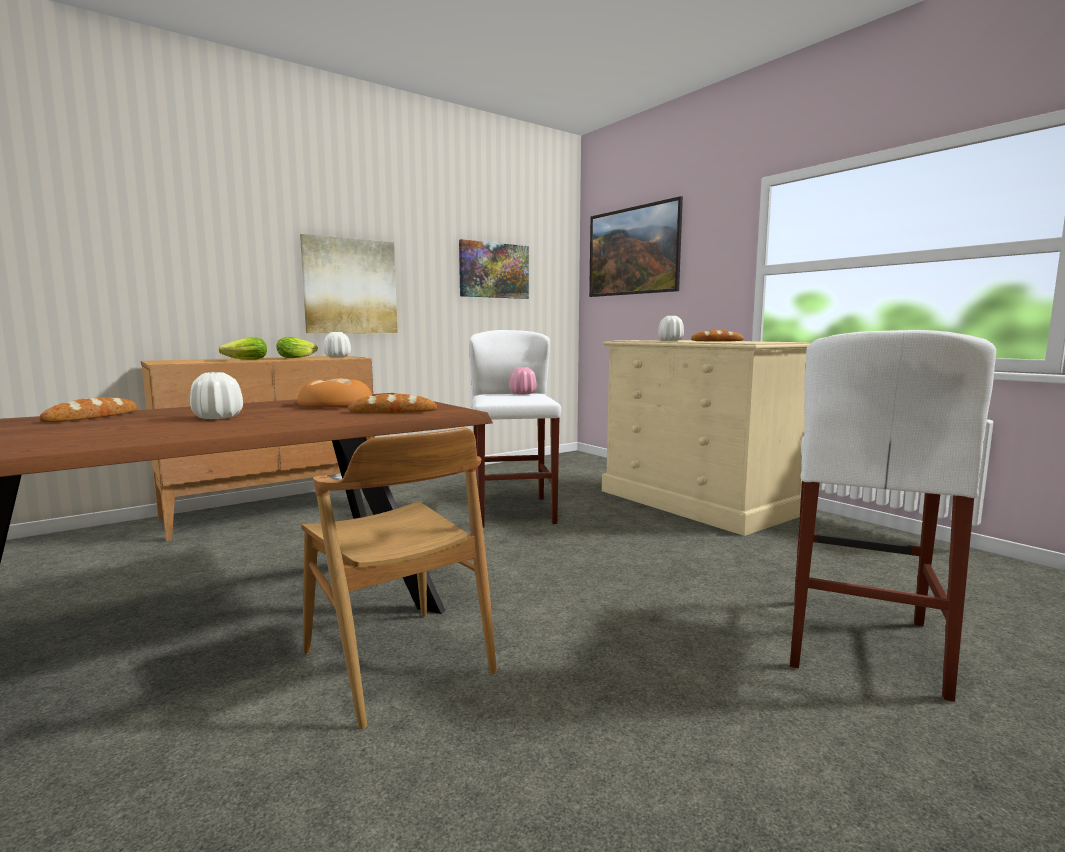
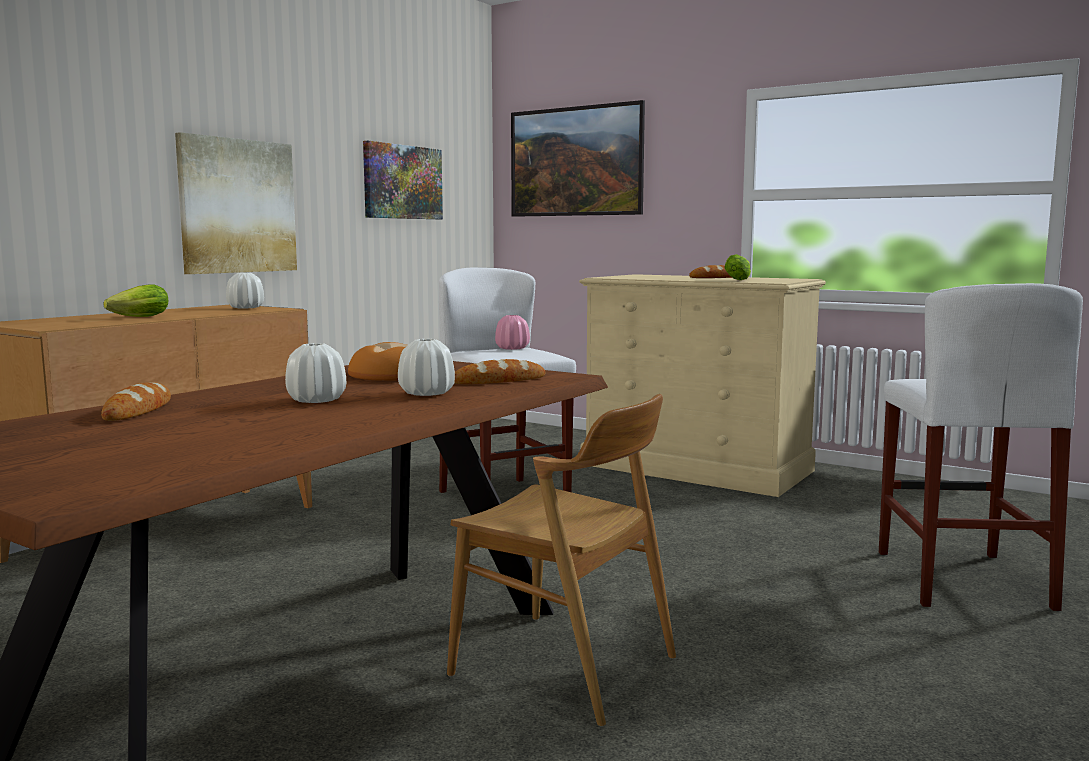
camera: 20 degrees left, 0 degrees up
lettuce [276,337,318,358] -> lettuce moved to [724,254,751,280]
white vase [658,316,684,341] -> white vase moved to [398,339,455,396]

